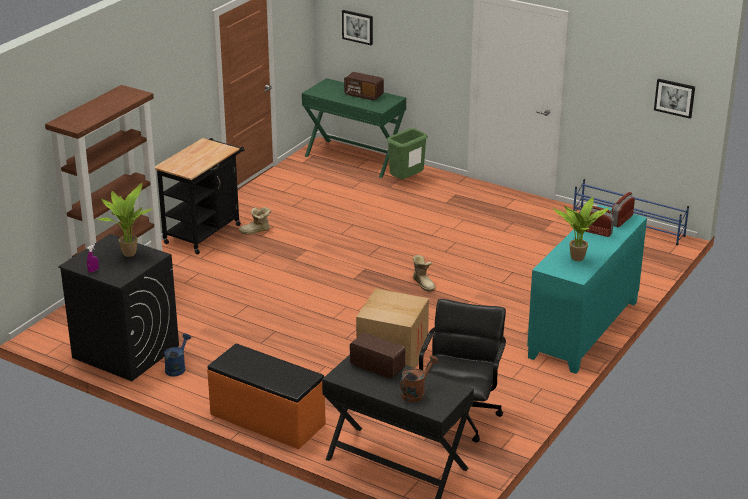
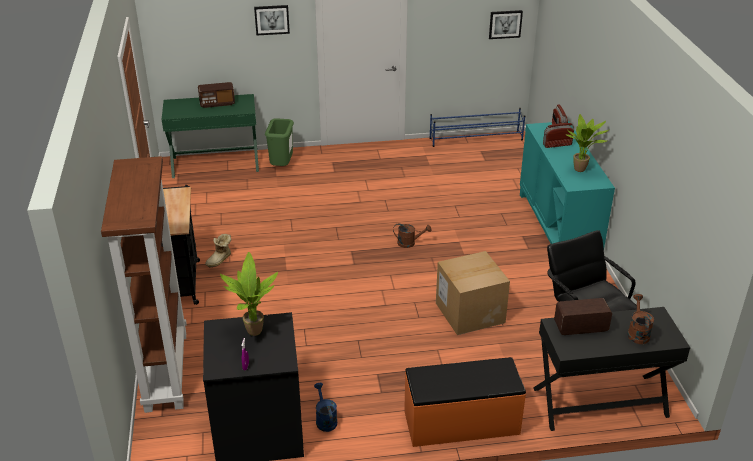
camera: 40 degrees left, 5 degrees up
picture [342,10,373,45] -> picture moved to [254,5,290,36]
boot [413,255,436,292] -> brown watering can [393,223,431,248]

